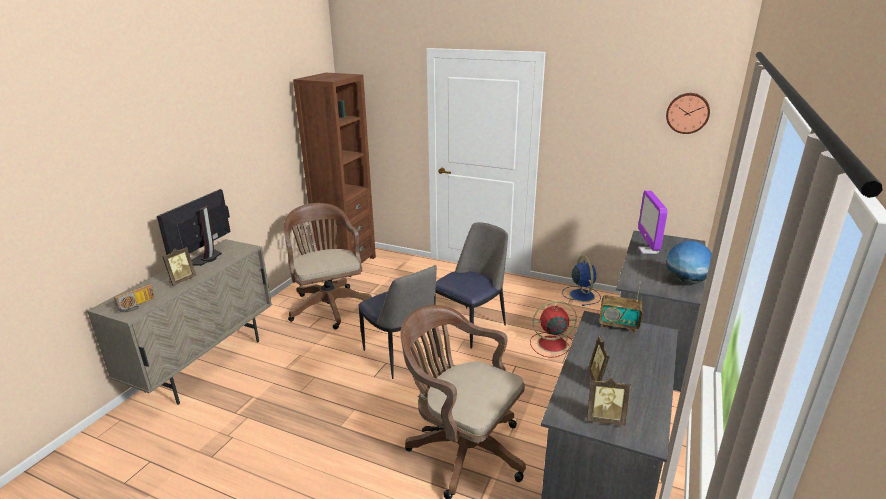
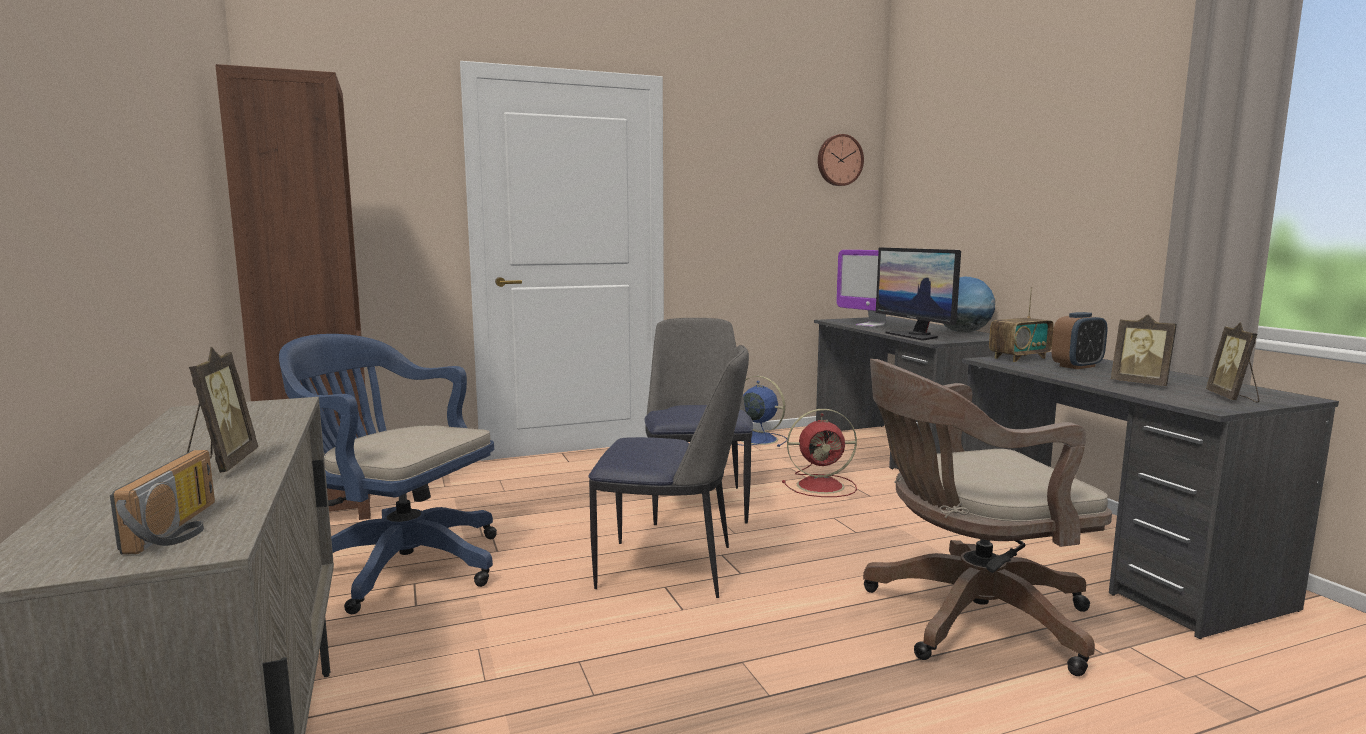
camera: 45 degrees left, 15 degrees down
monitor [157,189,231,266] -> monitor moved to [876,247,961,341]
brown office chair [284,203,372,329] -> blue office chair [279,334,497,614]
red fan [530,301,577,358] -> red fan turned 135 degrees counterclockwise [782,409,857,497]
picture frame [587,378,631,426] -> picture frame turned 135 degrees clockwise [1206,322,1259,403]
none -> alarm clock [1051,312,1108,369]

